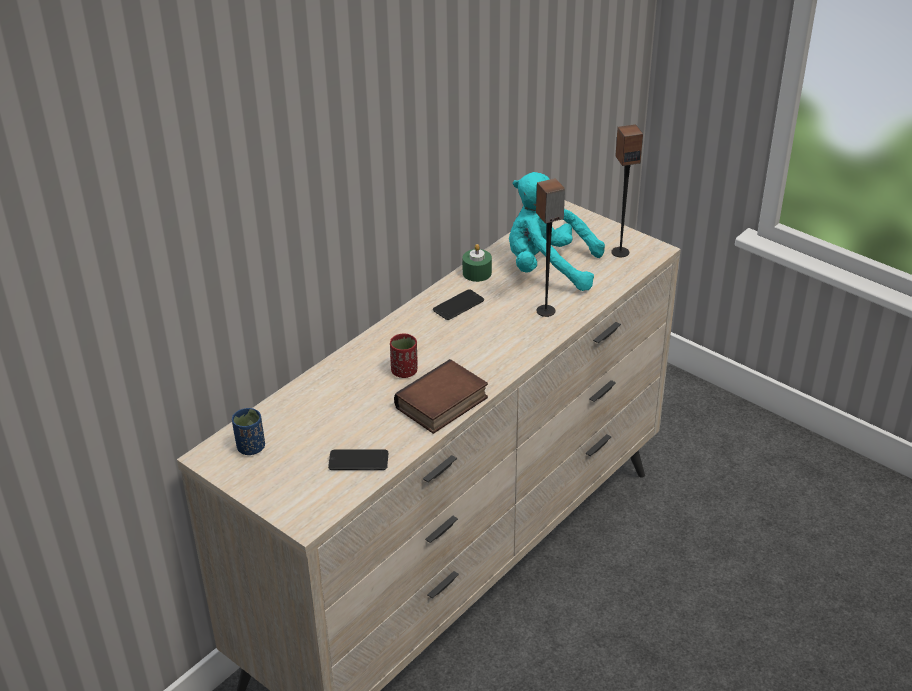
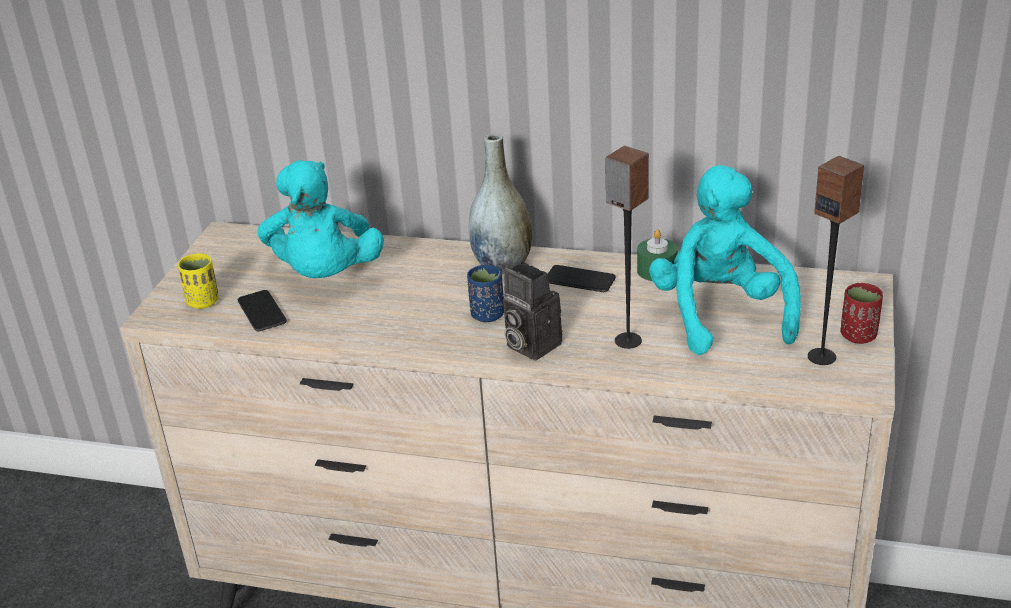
camera: 65 degrees right, 5 degrees down
blue cup [232,408,265,455] -> blue cup moved to [467,265,504,322]
red cup [390,333,417,378] -> red cup moved to [840,283,883,344]
book [394,359,488,434] -> none
none -> yellow cup [178,253,219,309]
none -> turquoise plush toy [257,160,384,278]
none -> grey vase [469,134,532,275]
none -> camera [503,262,562,361]

